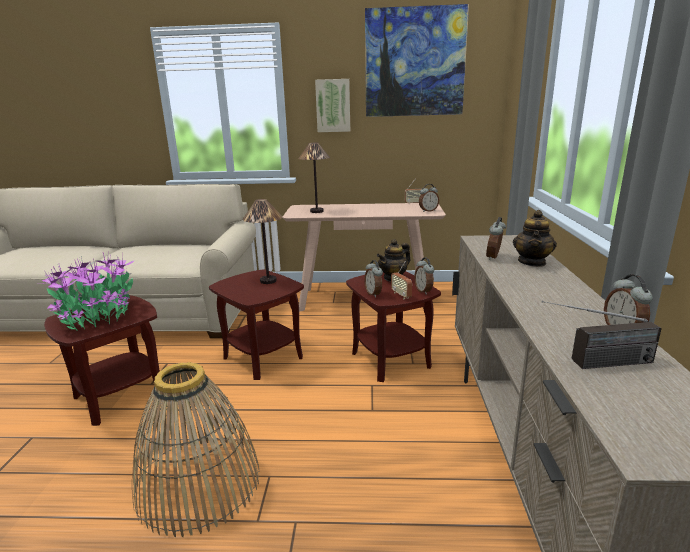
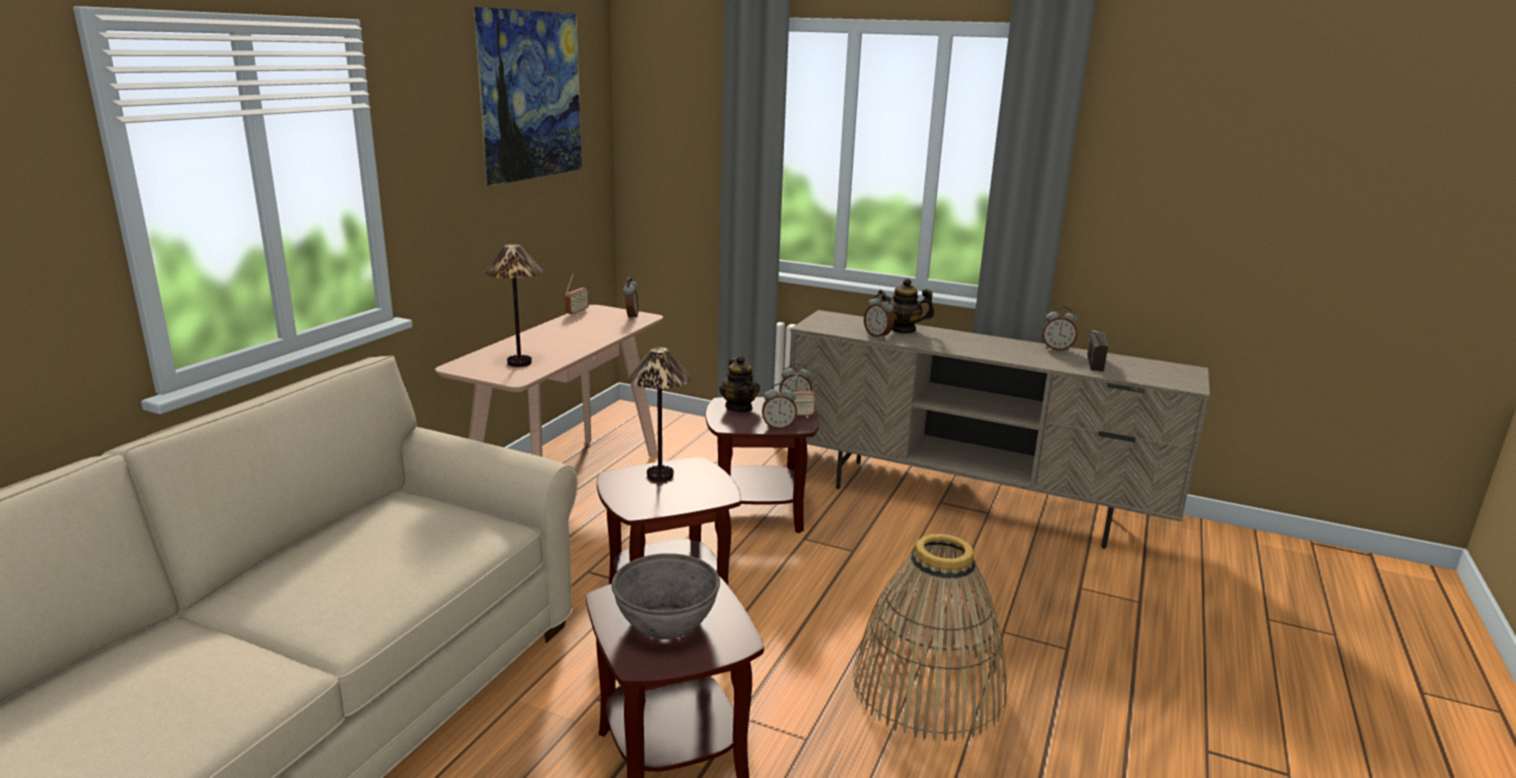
camera: 70 degrees left, 0 degrees up
potted plant [42,253,134,331] -> grey bowl [612,553,720,639]
picture [315,79,350,132] -> none
teapot [513,210,557,267] -> teapot turned 150 degrees clockwise [878,278,935,334]

